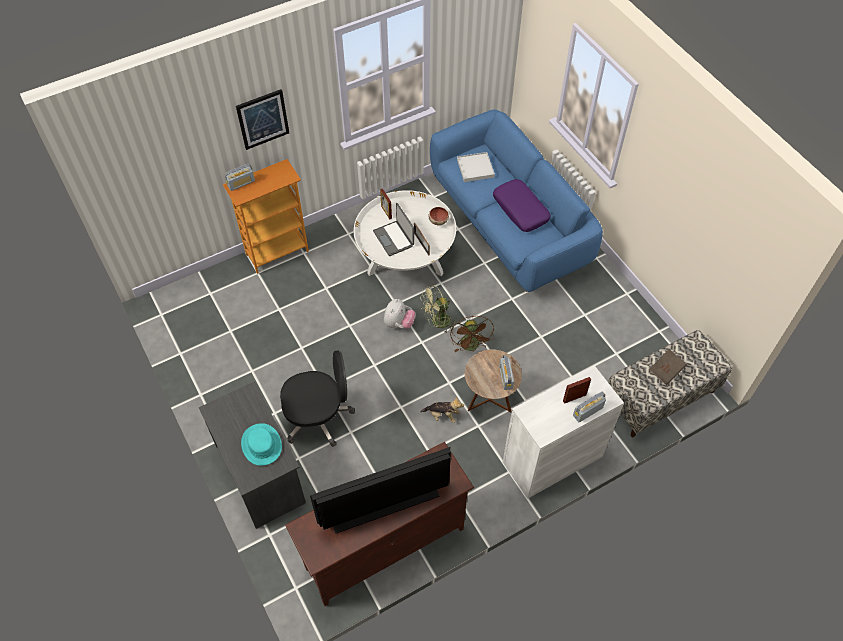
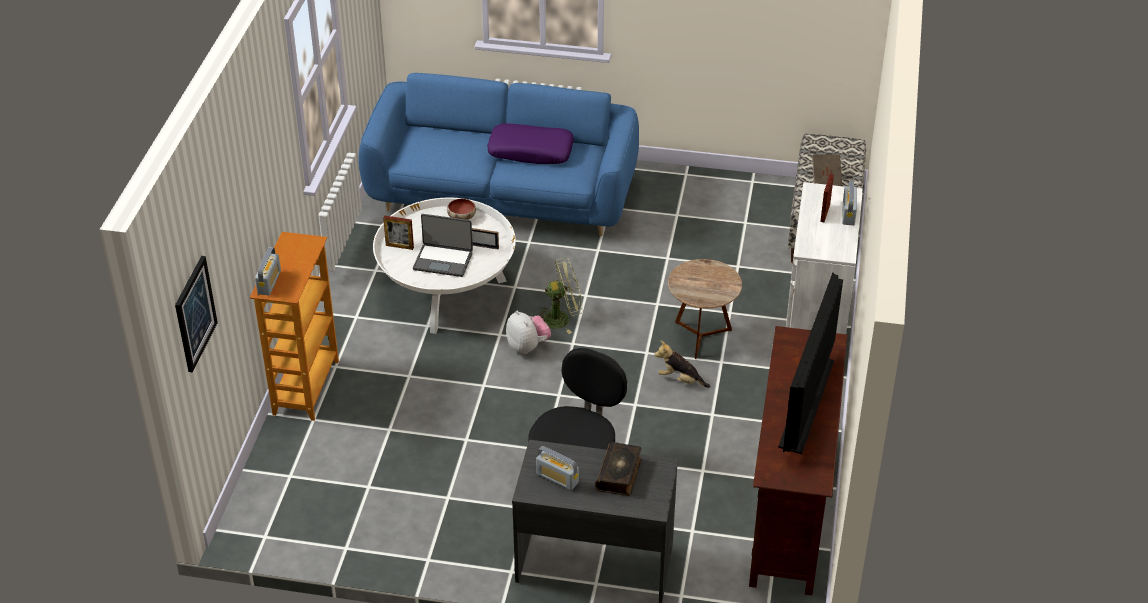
camera: 50 degrees left, 15 degrees down
picture [236,89,289,150] -> picture moved to [175,256,218,372]
turquoise hat [241,423,282,466] -> book [595,442,642,496]
green fan [420,284,457,334] -> green fan turned 120 degrees counterclockwise [536,257,583,334]
plush toy [420,397,464,423] -> plush toy turned 120 degrees counterclockwise [654,341,710,388]
brown fan [450,316,494,352] -> none
white tray [457,152,495,182] -> none
radio [499,355,514,390] -> radio moved to [536,446,579,490]

